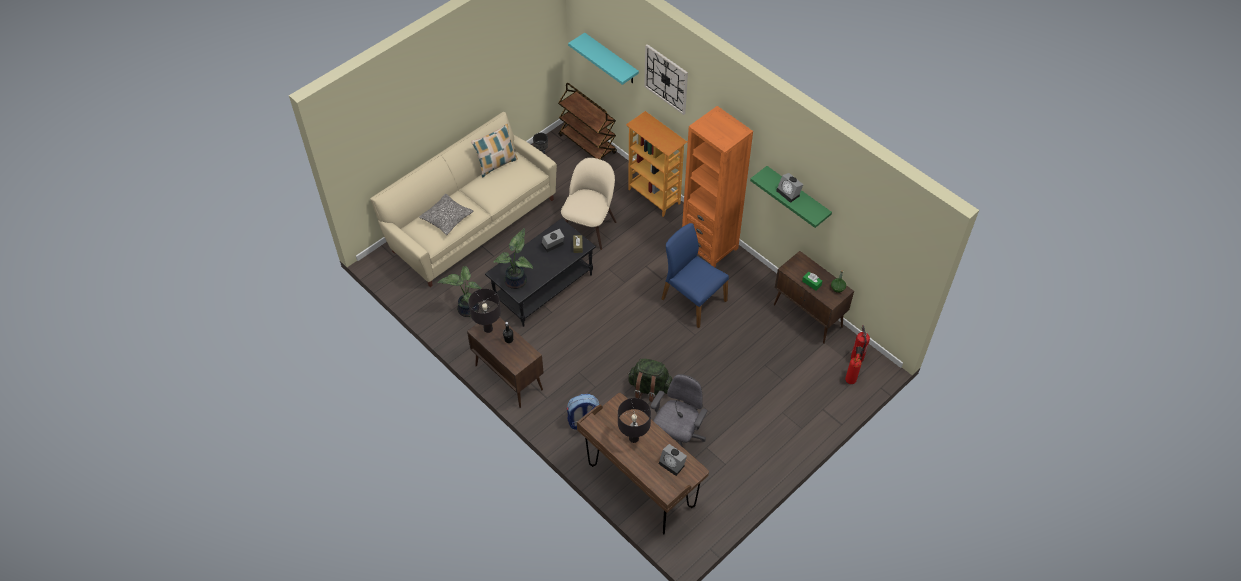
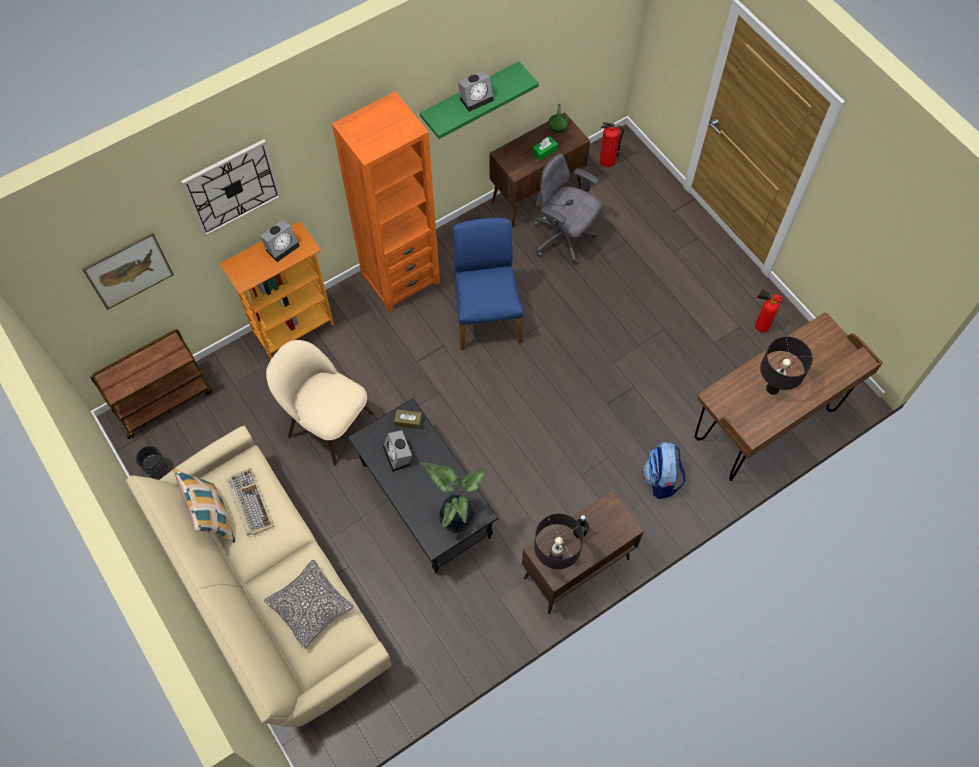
camera: 80 degrees left, 10 degrees up
potted plant [437,266,482,317] -> none
turquoise shelf [568,33,639,85] -> picture [81,232,174,310]
green backpack [628,358,673,402] -> none
grey office chair [650,374,708,447] -> grey office chair moved to [533,154,602,265]
alarm clock [659,444,687,476] -> alarm clock moved to [260,220,300,262]
blue chair [662,223,729,328] -> blue chair turned 120 degrees clockwise [453,218,523,350]
fire extinguisher [845,346,864,384] -> fire extinguisher moved to [755,289,783,332]
none -> keyboard [226,468,274,536]

